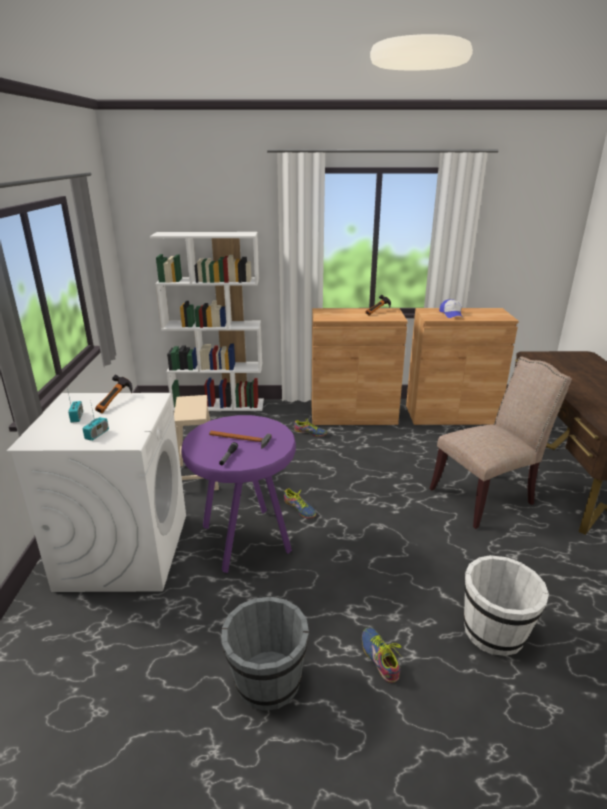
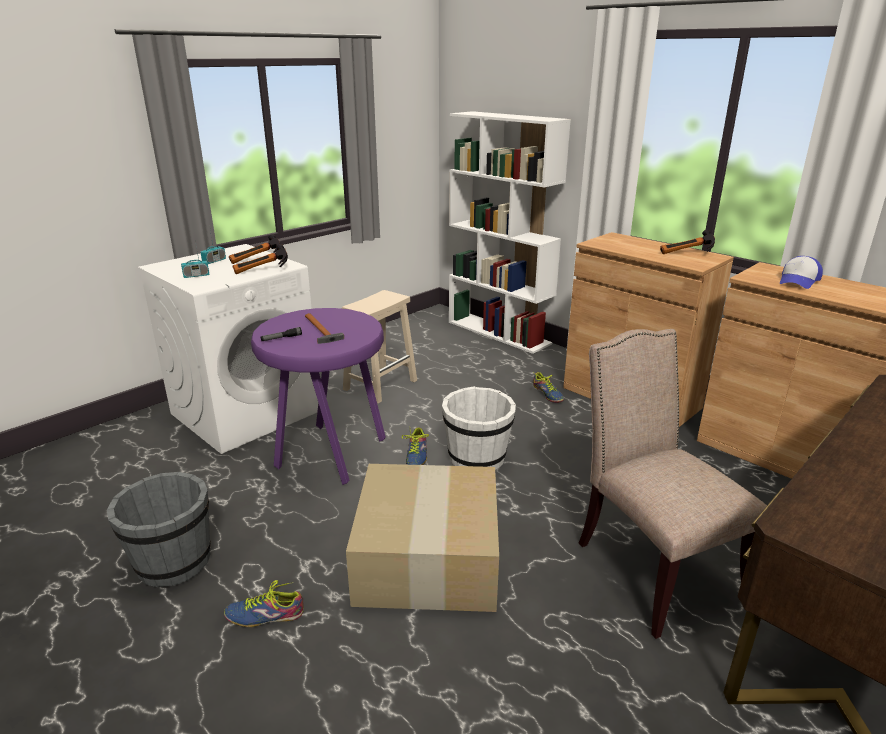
camera: 45 degrees right, 0 degrees up
shoe [362,627,403,683] -> shoe turned 120 degrees counterclockwise [224,580,304,627]
beige chair [430,356,572,529] -> beige chair turned 135 degrees counterclockwise [579,329,767,639]
white bucket [464,555,549,656] -> white bucket moved to [442,386,516,470]
none -> hammer [232,244,288,274]
none -> cardboard box [346,464,499,612]

